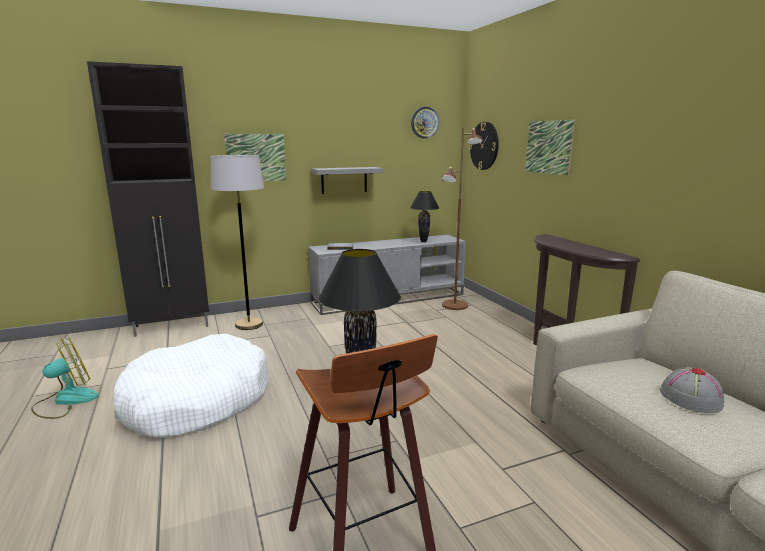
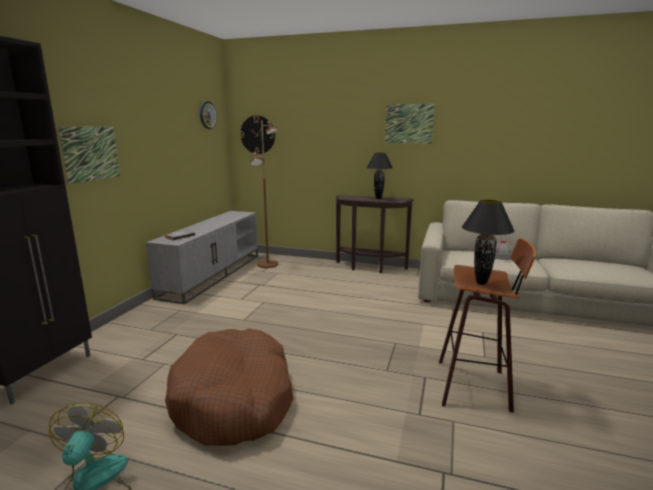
camera: 50 degrees left, 0 degrees up
white dog bed [112,334,269,438] -> brown dog bed [165,329,293,446]
grey floor lamp [210,155,264,330] -> none
grey shelf [312,167,383,194] -> none
black table lamp [410,191,439,242] -> black table lamp moved to [367,153,393,199]
picture [525,120,575,175] -> picture moved to [385,104,435,144]

